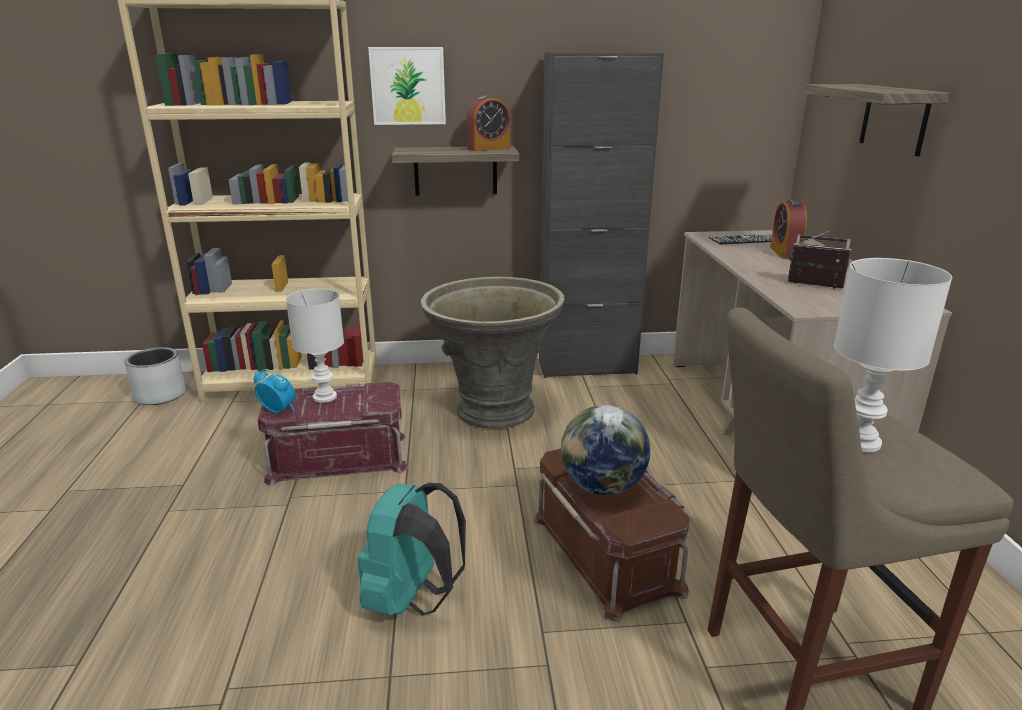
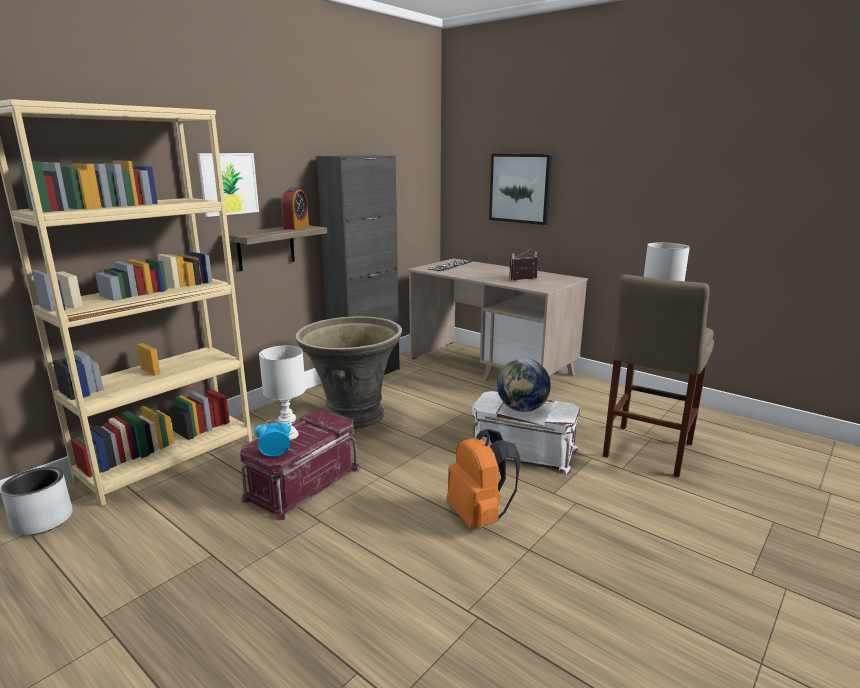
camera: 45 degrees left, 5 degrees down
turquoise backpack [358,483,466,616] -> orange backpack [446,429,521,529]
brown storage box [533,449,692,622] -> white storage box [472,391,580,475]
alarm clock [770,199,807,259] -> none
shelf [804,84,950,157] -> picture [489,154,552,225]

